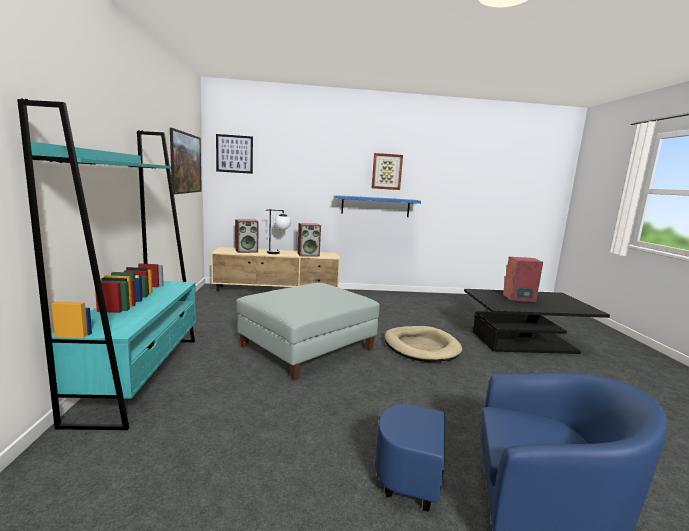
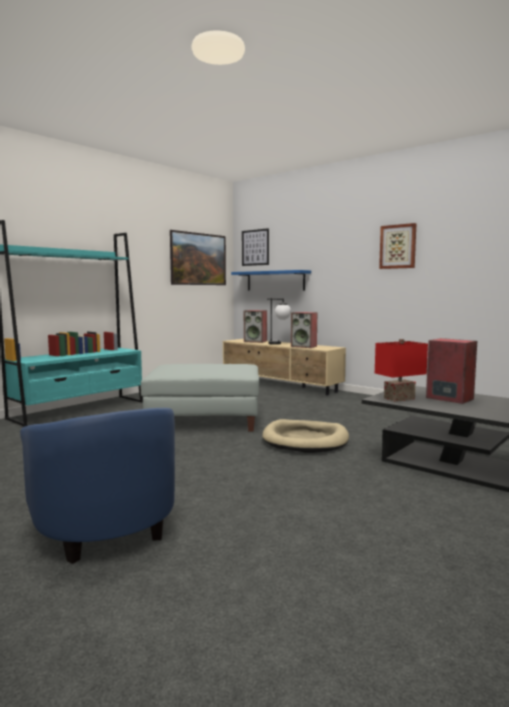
camera: 45 degrees right, 5 degrees down
blue shelf [335,195,421,217] -> blue shelf moved to [231,270,311,291]
none -> red table lamp [375,339,428,402]

